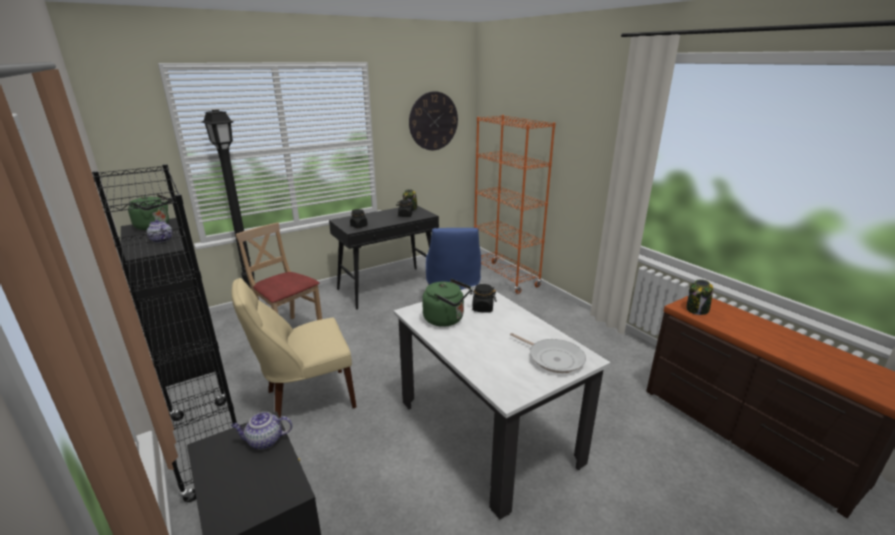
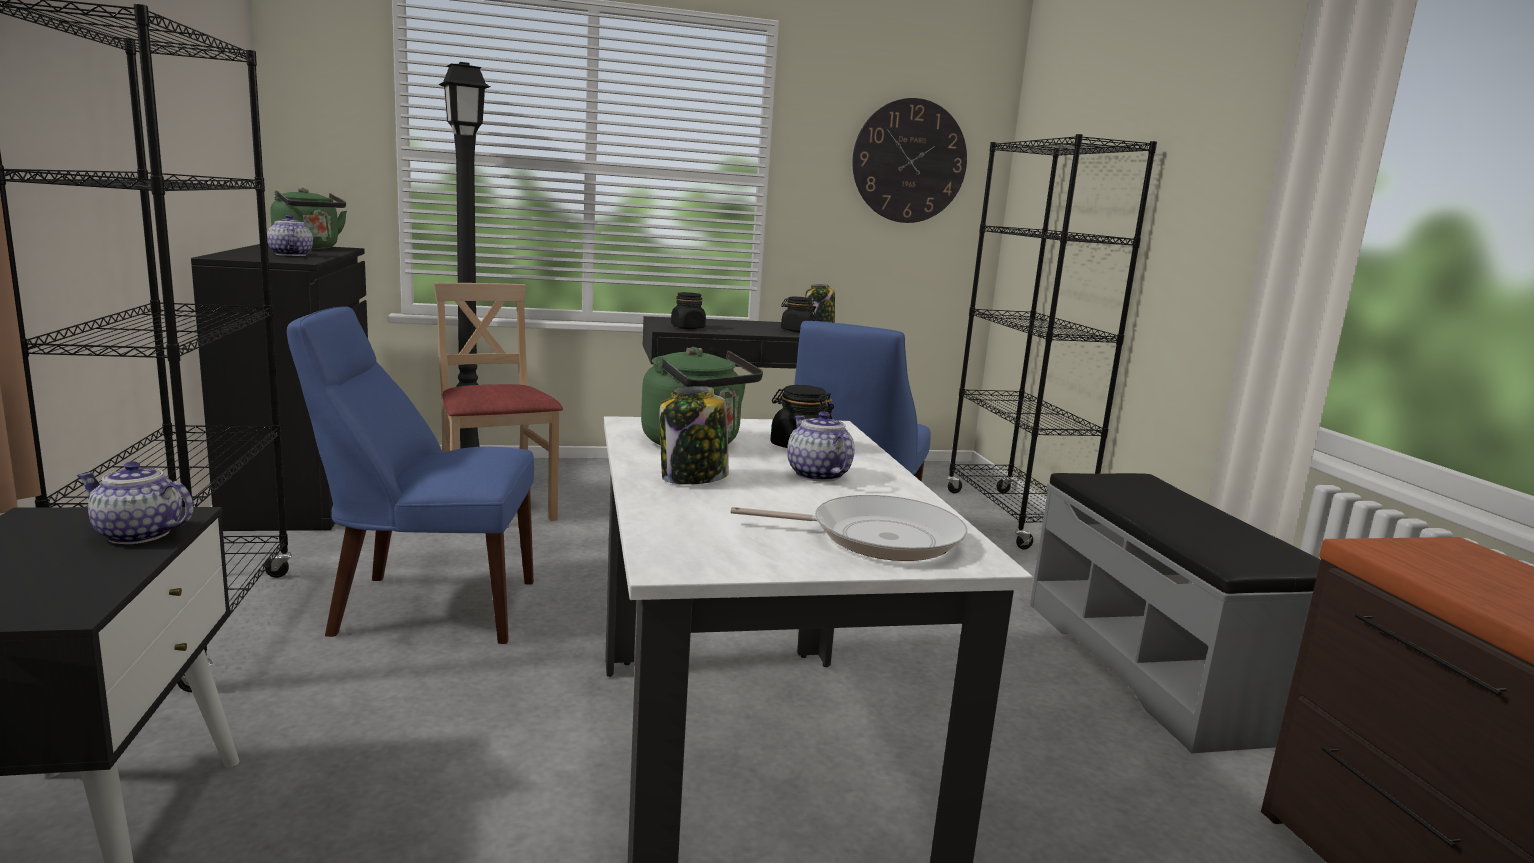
camera: 20 degrees right, 10 degrees down
beige chair [231,278,357,417] -> blue chair [287,306,534,644]
orange bookcase [474,115,555,294] -> black bookcase [947,134,1157,550]
frying pan [510,333,586,373] -> frying pan turned 60 degrees counterclockwise [731,495,968,561]
jar [686,279,713,315] -> jar moved to [659,386,729,485]
none -> teapot [787,411,855,481]
none -> grey bench [1030,473,1321,753]

